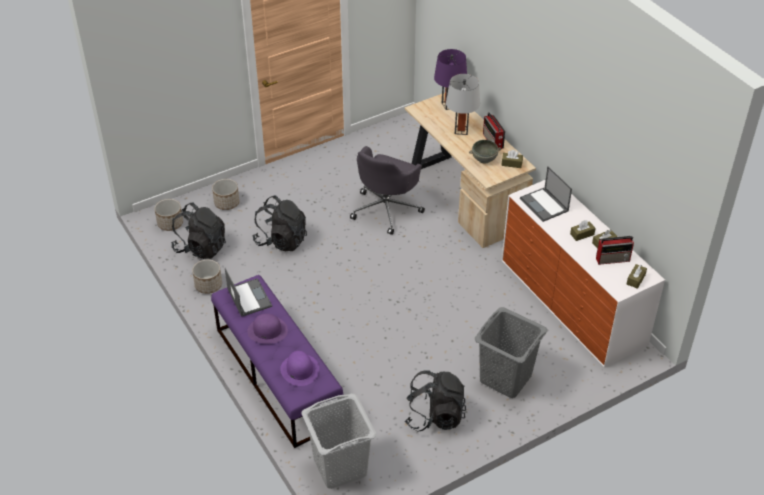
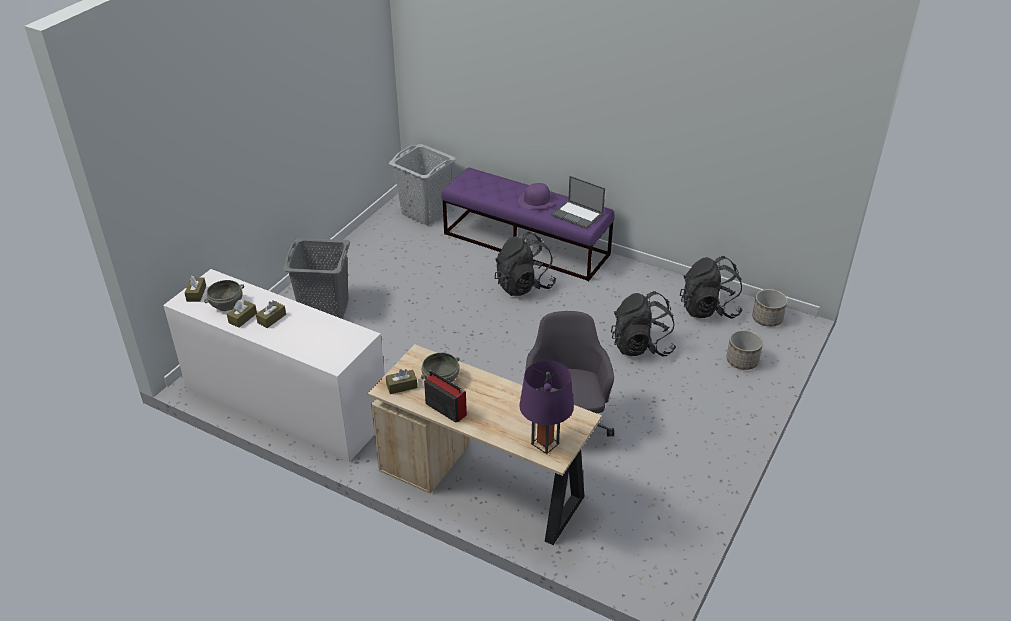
camera: 150 degrees right, 5 degrees down
planter [192,259,222,294] -> none
purple hat [280,351,319,386] -> none
black backpack [405,370,466,432] -> black backpack moved to [495,232,556,296]
grey table lamp [446,74,480,135] -> none
laptop [520,166,572,222] -> none
radio [596,236,634,265] -> grey bowl [204,280,244,311]

